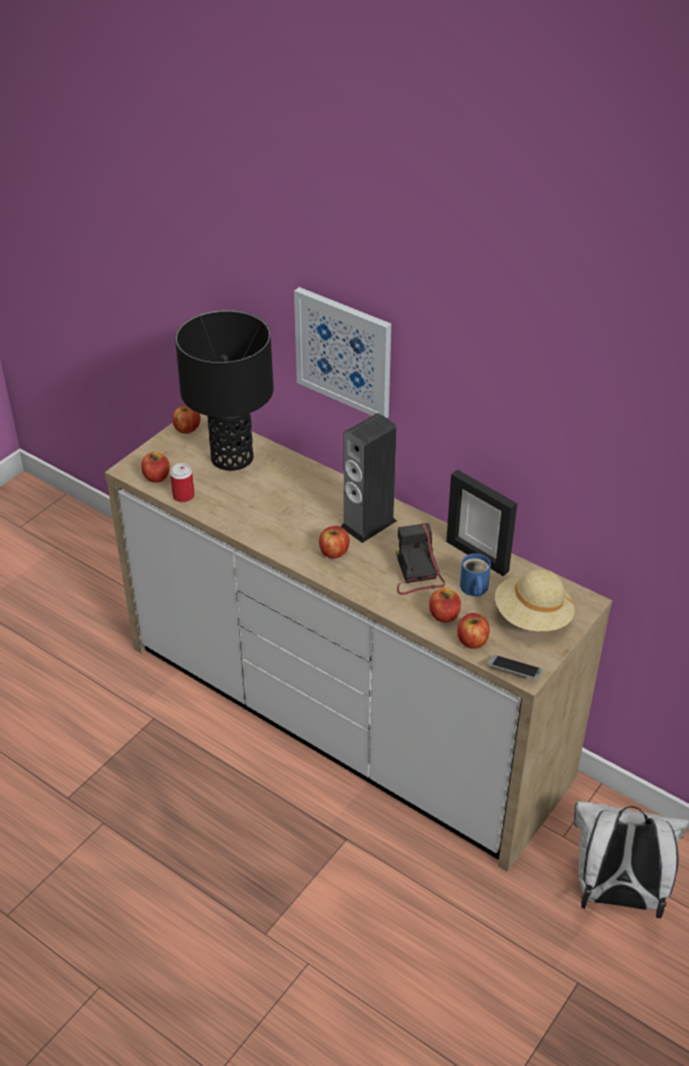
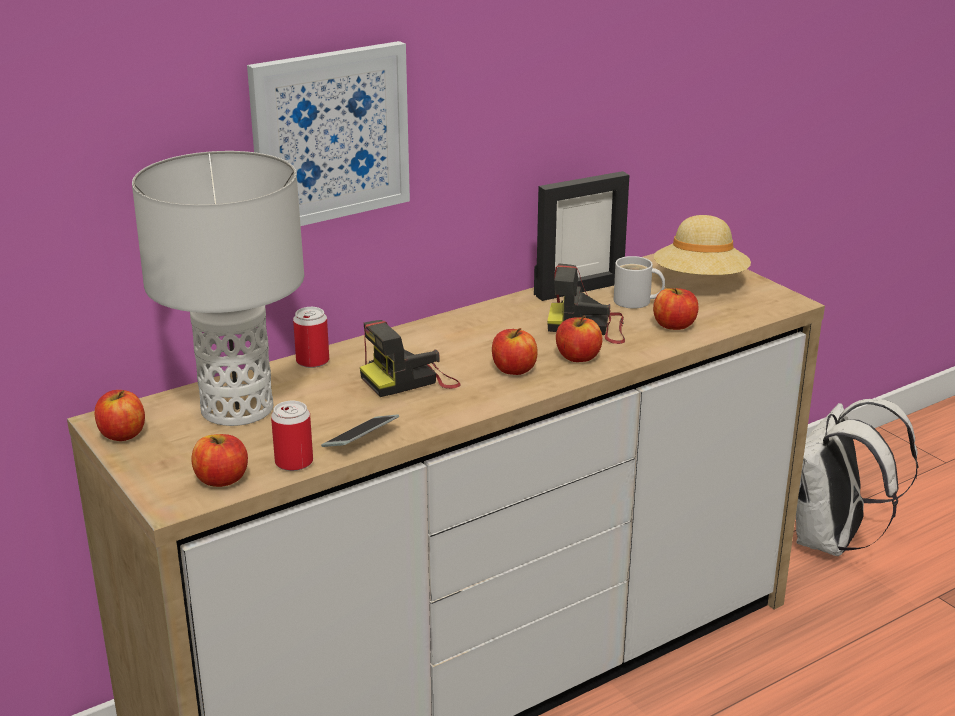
camera: 70 degrees left, 15 degrees down
black table lamp [175,310,274,471] -> white table lamp [132,151,304,426]
speaker [340,413,397,543] -> none
apple [457,613,489,649] -> apple moved to [556,315,602,362]
blue mug [460,553,491,596] -> white mug [614,256,665,308]
phone [487,655,543,679] -> phone moved to [321,414,399,447]
none -> can [293,307,329,368]
none -> camera [360,320,461,397]

